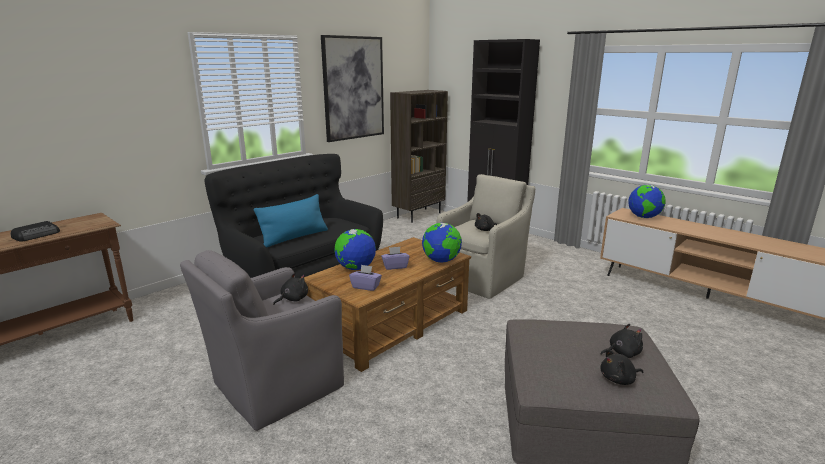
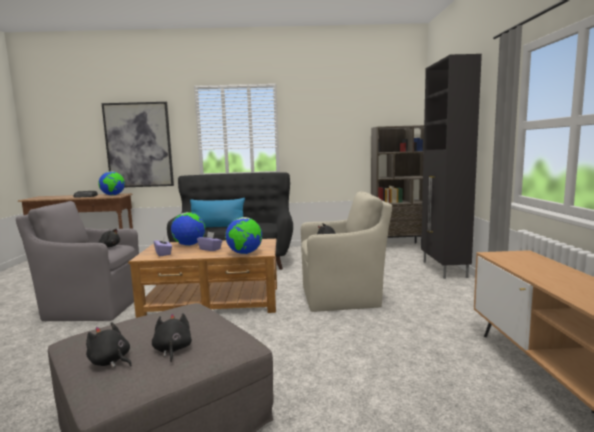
camera: 45 degrees right, 10 degrees down
picture [321,35,384,142] -> picture moved to [101,102,174,187]
black plush toy [601,324,643,358] -> black plush toy turned 135 degrees counterclockwise [152,313,192,362]
globe [628,185,666,218] -> globe moved to [98,171,125,196]

